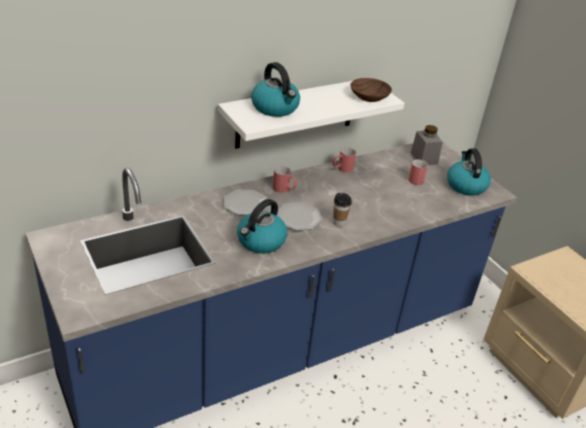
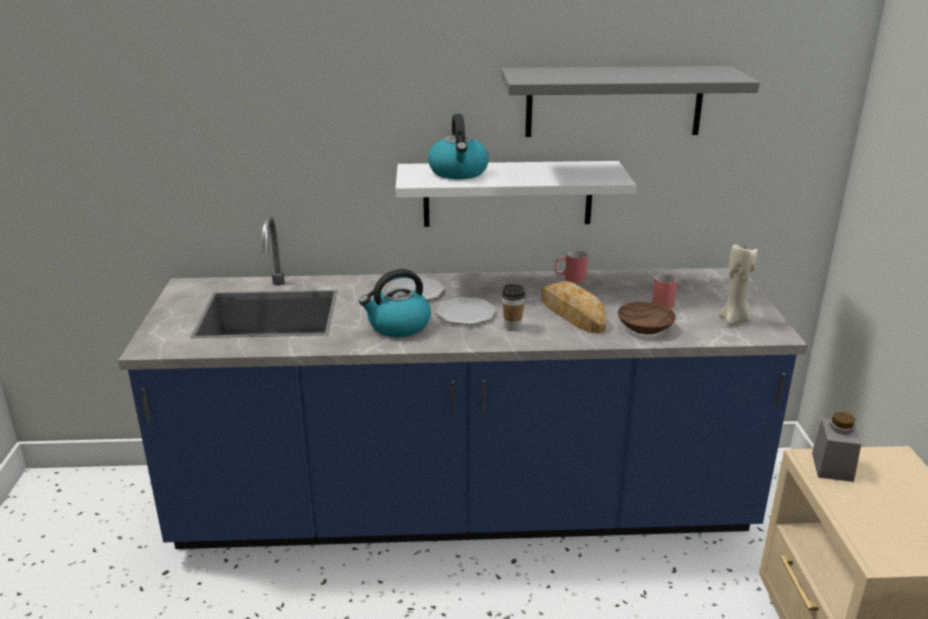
camera: 30 degrees right, 10 degrees down
red mug [273,166,297,193] -> none
brown bowl [350,78,392,102] -> brown bowl moved to [618,302,676,335]
grey jar [411,125,443,165] -> grey jar moved to [812,412,861,482]
kettle [447,148,491,196] -> beige candle [719,244,758,325]
none -> grey shelf [501,66,760,137]
none -> bread [541,281,607,334]

